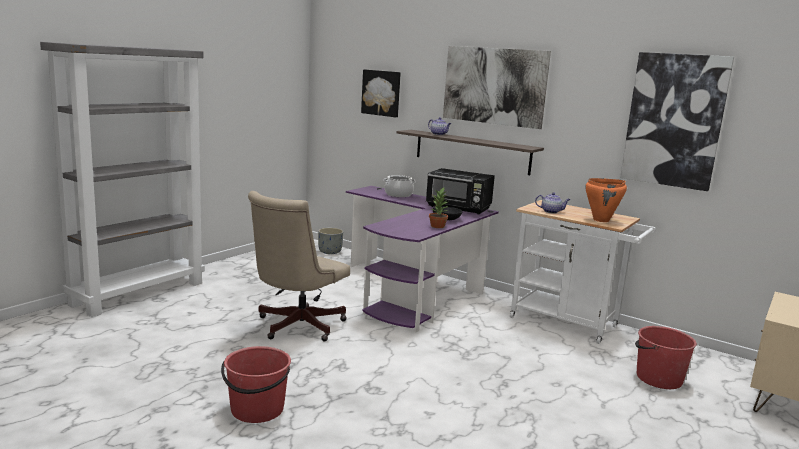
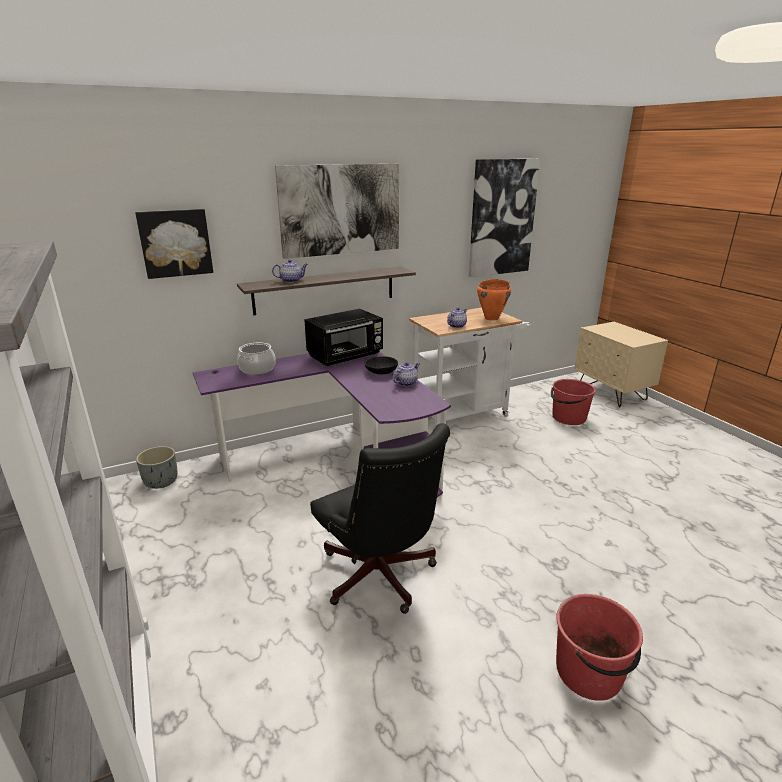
camera: 60 degrees left, 10 degrees up
beige office chair [248,191,350,341] -> black office chair [310,423,450,614]
potted plant [429,188,448,228] -> teapot [393,362,419,386]

